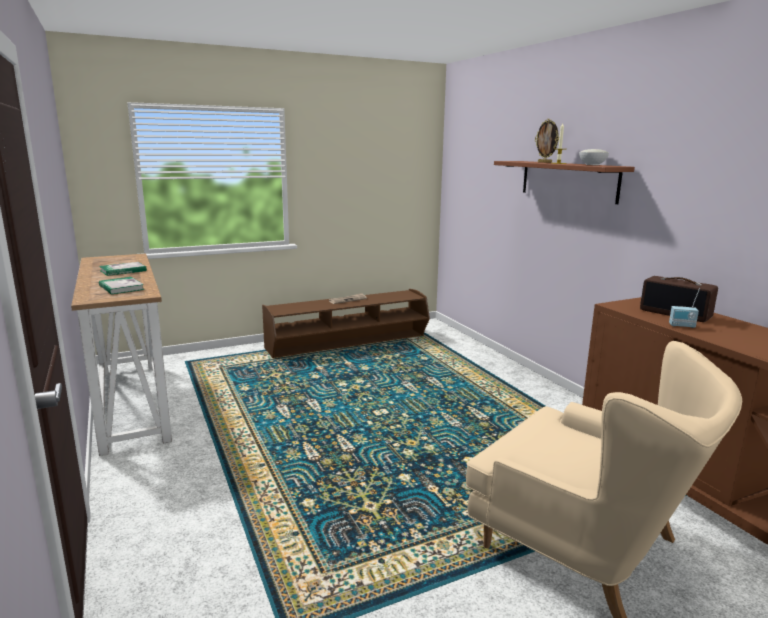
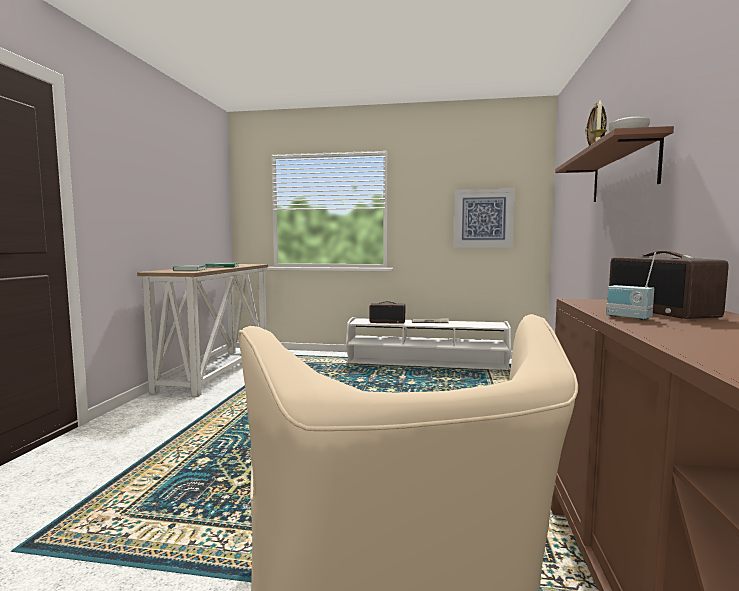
camera: 35 degrees right, 10 degrees down
brown tv stand [262,289,430,358] -> white tv stand [346,317,511,370]
none -> radio [370,301,405,324]
none -> picture [454,188,515,247]

